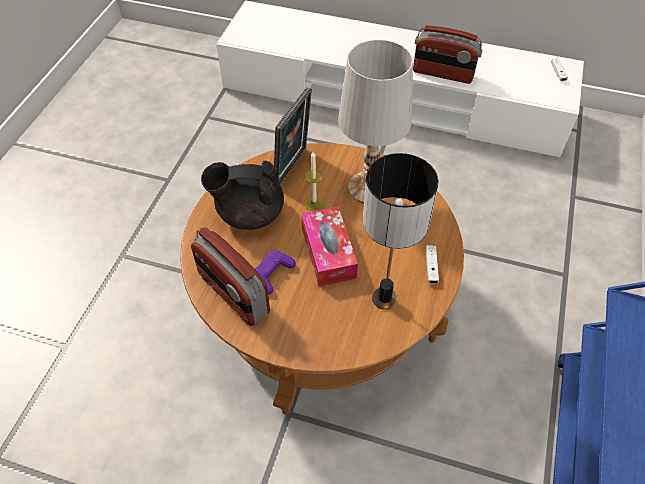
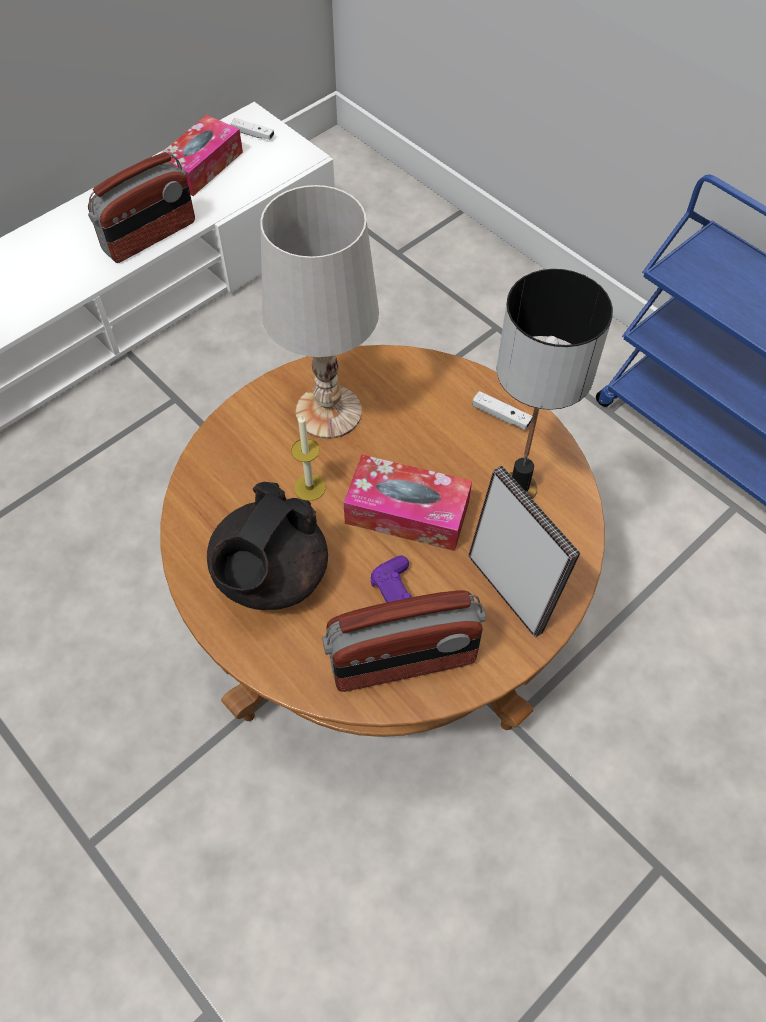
camera: 60 degrees left, 5 degrees up
picture frame [274,87,312,185] -> picture frame moved to [468,466,580,638]
none -> tissue box [160,115,243,196]

